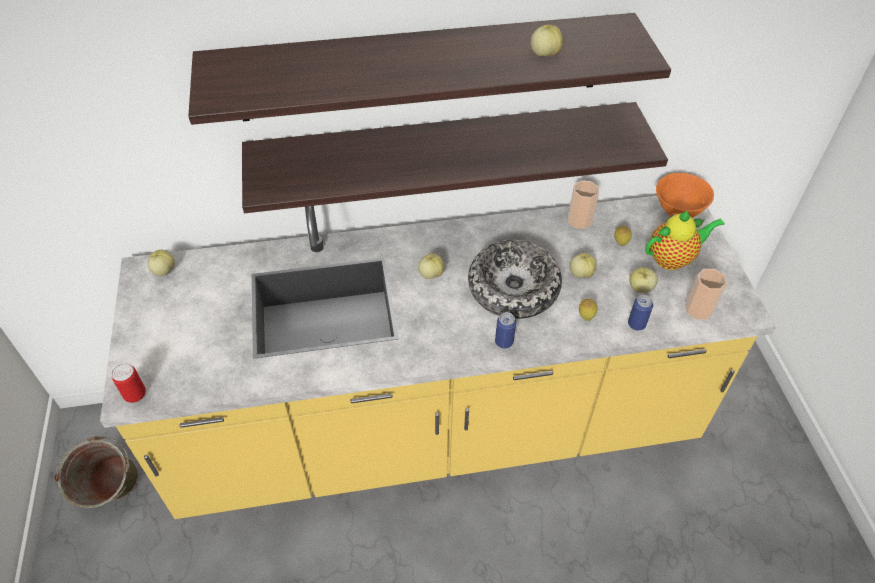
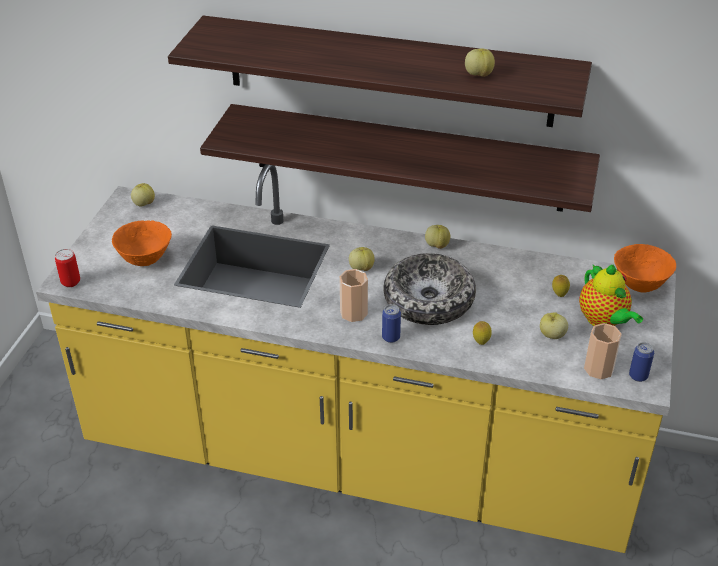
camera: 25 degrees right, 10 degrees down
green bucket [54,436,138,508] -> none
cup [568,180,599,229] -> cup moved to [339,269,368,322]
apple [570,253,596,278] -> apple moved to [425,225,450,249]
can [628,295,653,331] -> can moved to [629,342,654,382]
teapot [645,211,725,270] -> teapot turned 60 degrees clockwise [579,265,643,326]
none -> orange bowl [112,220,172,266]

